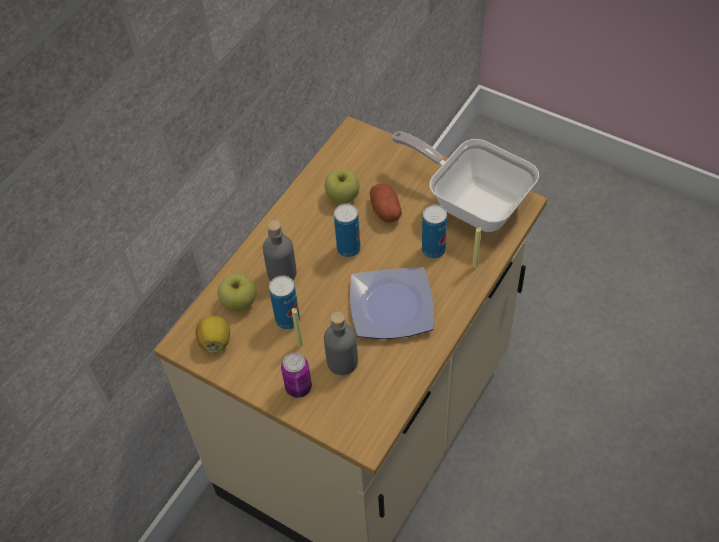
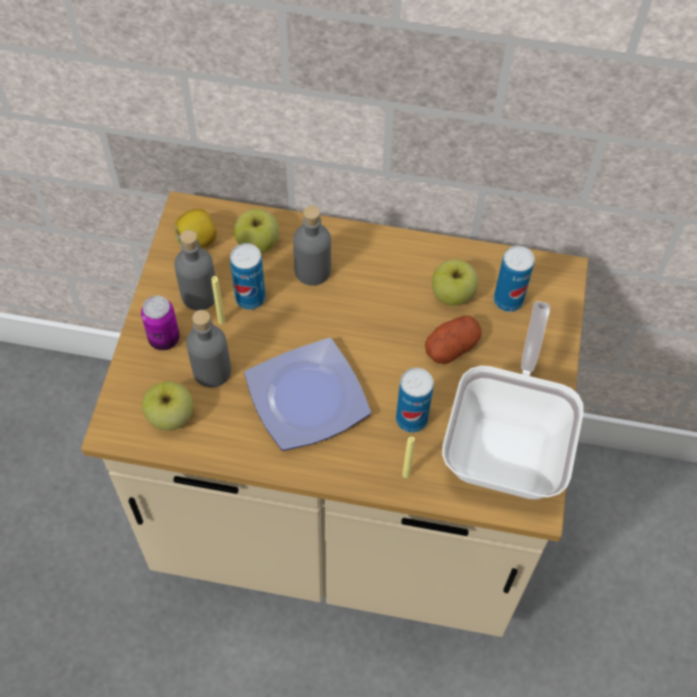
camera: 65 degrees right, 5 degrees up
can [334,203,360,257] -> can moved to [494,246,535,312]
none -> apple [142,381,193,431]
none -> grey bottle [174,230,215,310]

